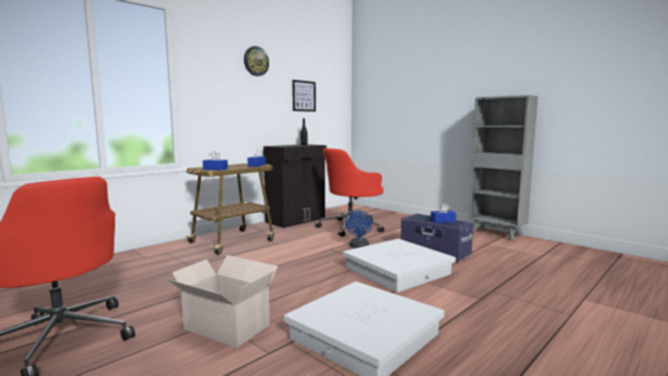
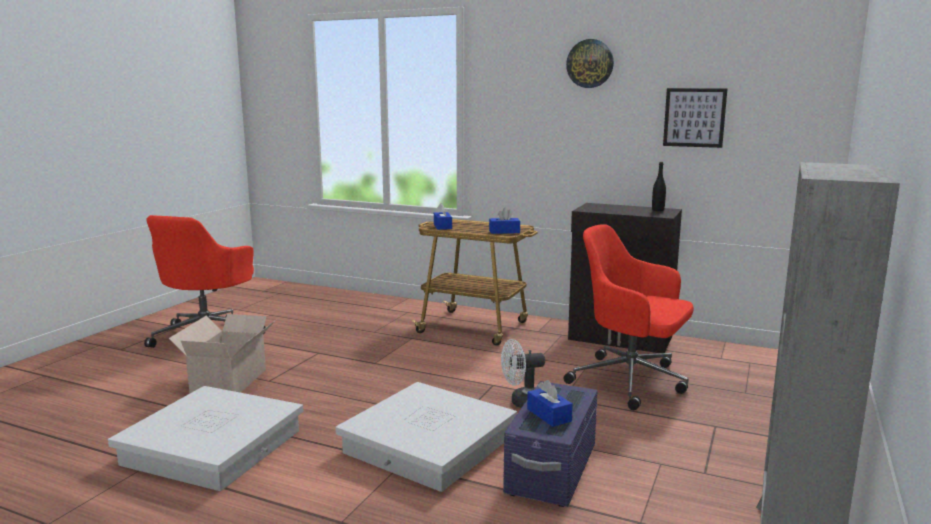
camera: 70 degrees right, 5 degrees up
blue fan [345,210,372,248] -> white fan [501,339,545,408]

